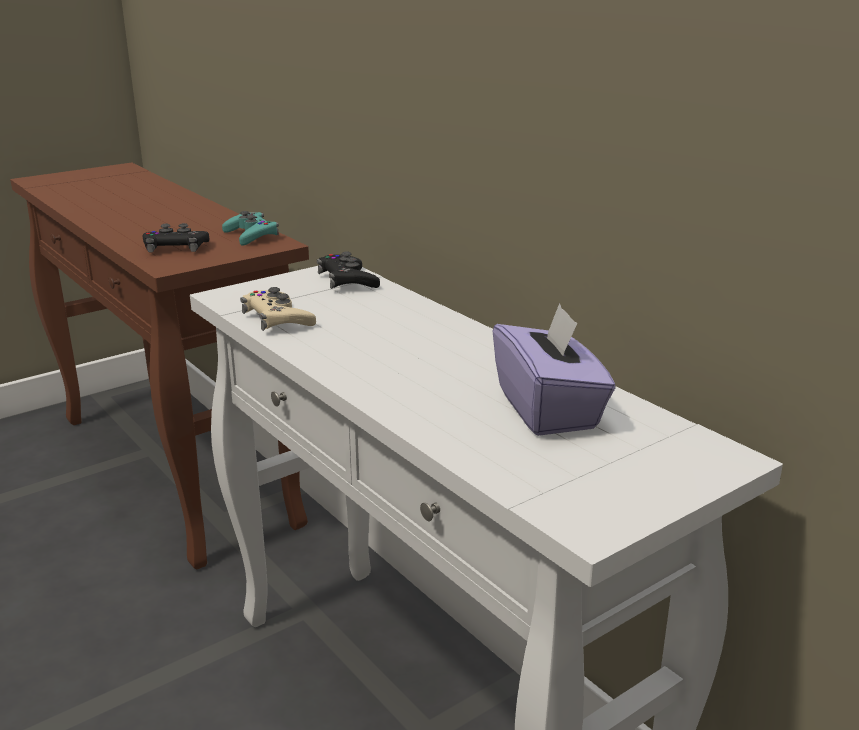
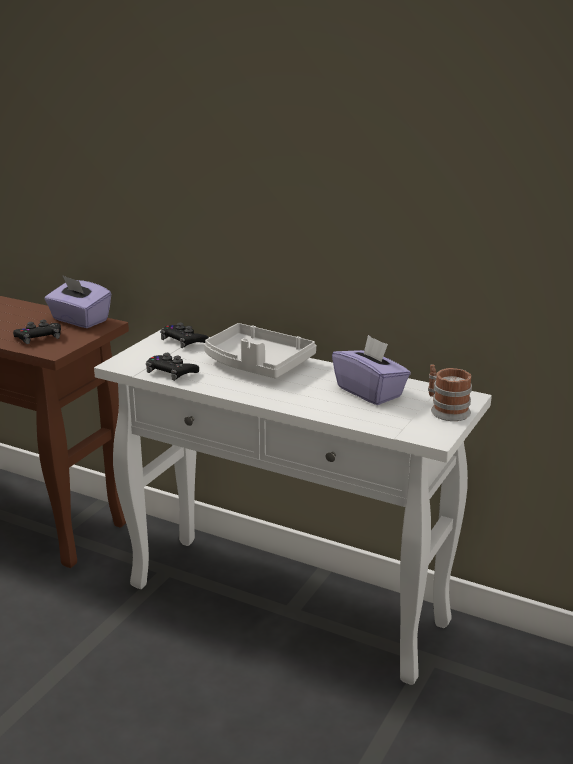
camera: 25 degrees left, 0 degrees up
turquoise game controller [222,211,279,245] -> purple tissue box [45,275,111,328]
beige game controller [240,287,316,331] -> black game controller [146,353,199,381]
none -> grey tray [204,323,316,379]
none -> mug [428,365,472,421]

